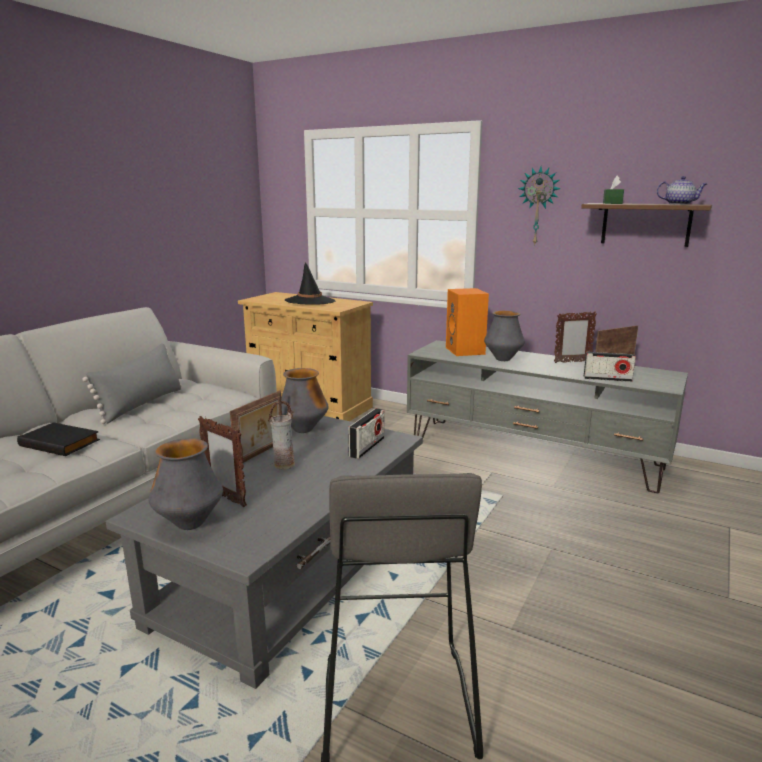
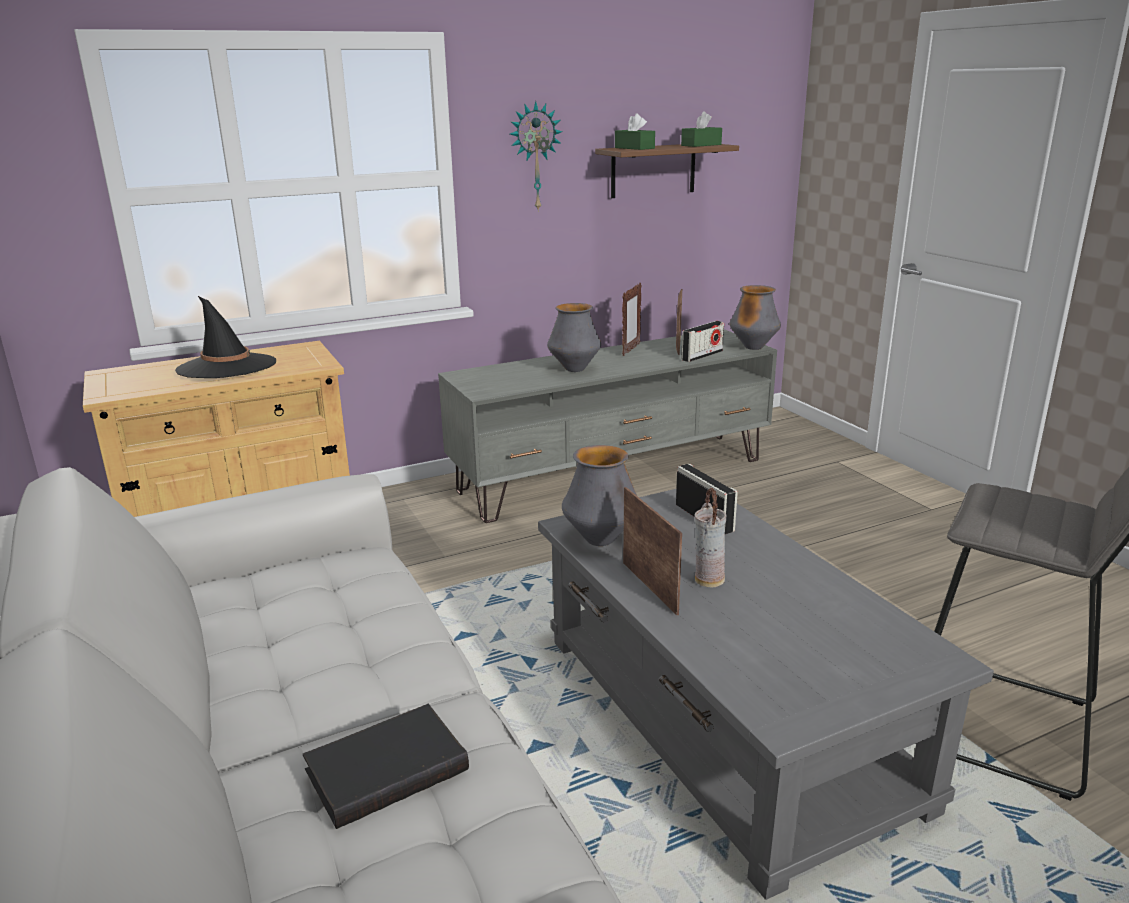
camera: 55 degrees left, 5 degrees up
grey pillow [82,343,182,424] -> none
vase [148,438,223,530] -> vase moved to [730,285,781,350]
picture frame [198,416,247,507] -> none
orange speaker [446,288,489,356] -> none
teapot [657,176,707,205] -> green tissue box [681,111,722,147]

